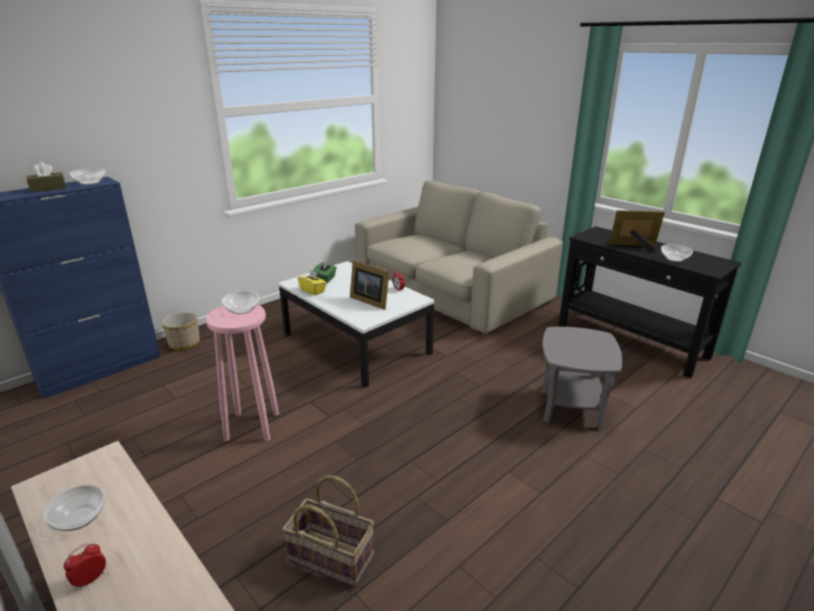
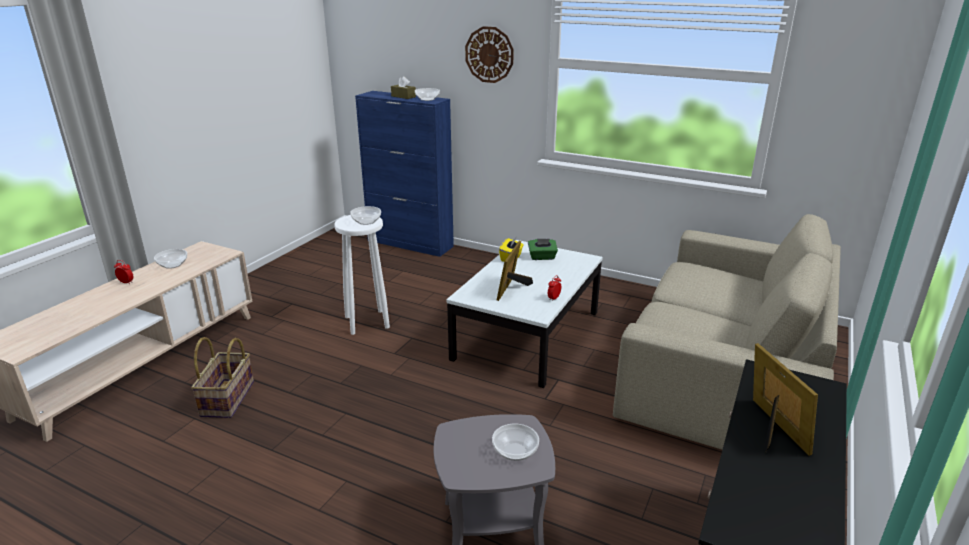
camera: 70 degrees right, 0 degrees up
planter [162,312,200,350] -> none
pink stool [206,305,279,441] -> white stool [335,215,390,335]
bowl [661,244,693,262] -> bowl moved to [492,424,539,461]
none -> wall clock [465,26,514,83]

